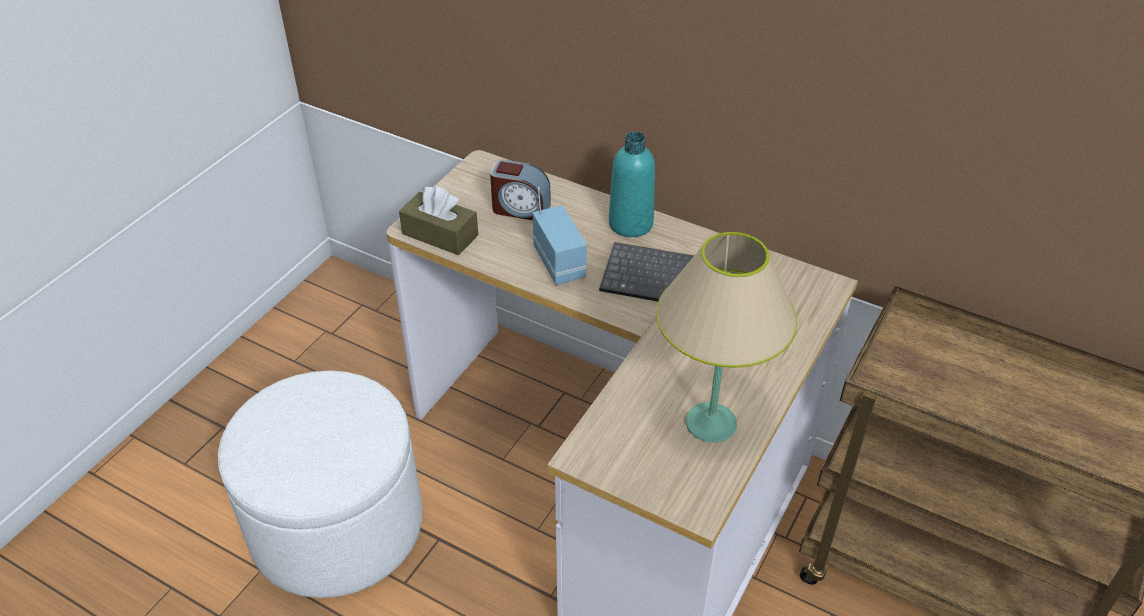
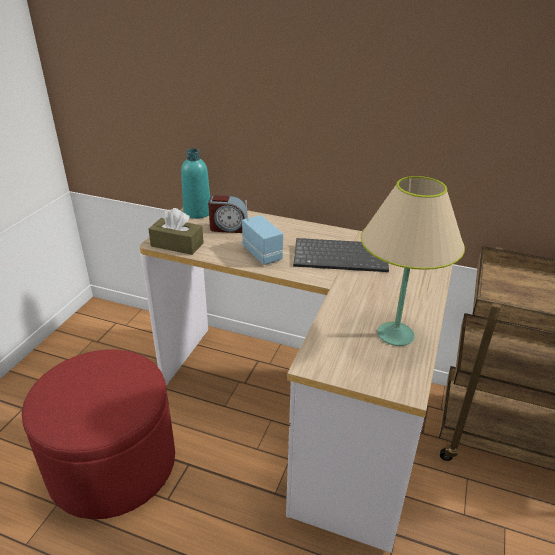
camera: 10 degrees left, 10 degrees down
white ottoman [218,371,422,598] -> red ottoman [22,349,175,519]
turquoise bottle [609,132,655,237] -> turquoise bottle moved to [181,149,210,219]

